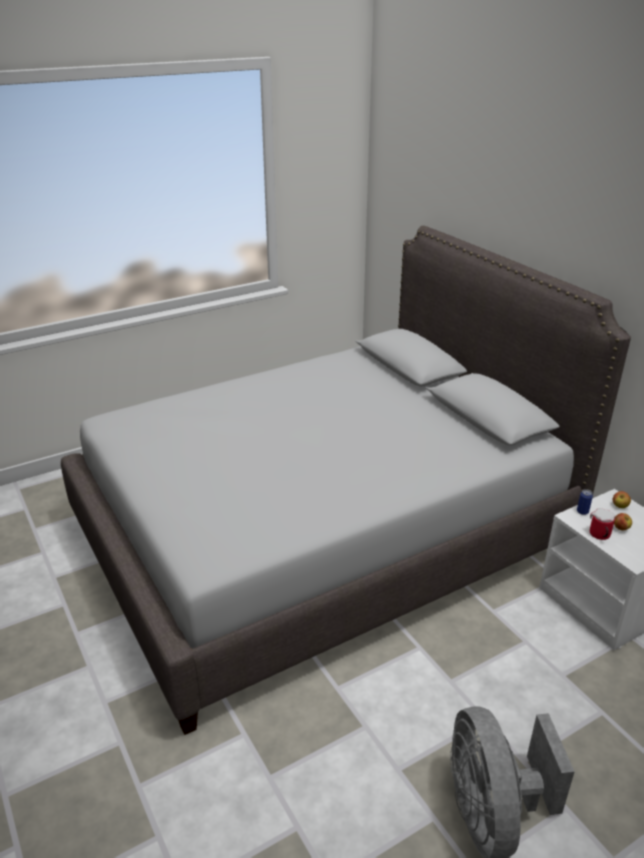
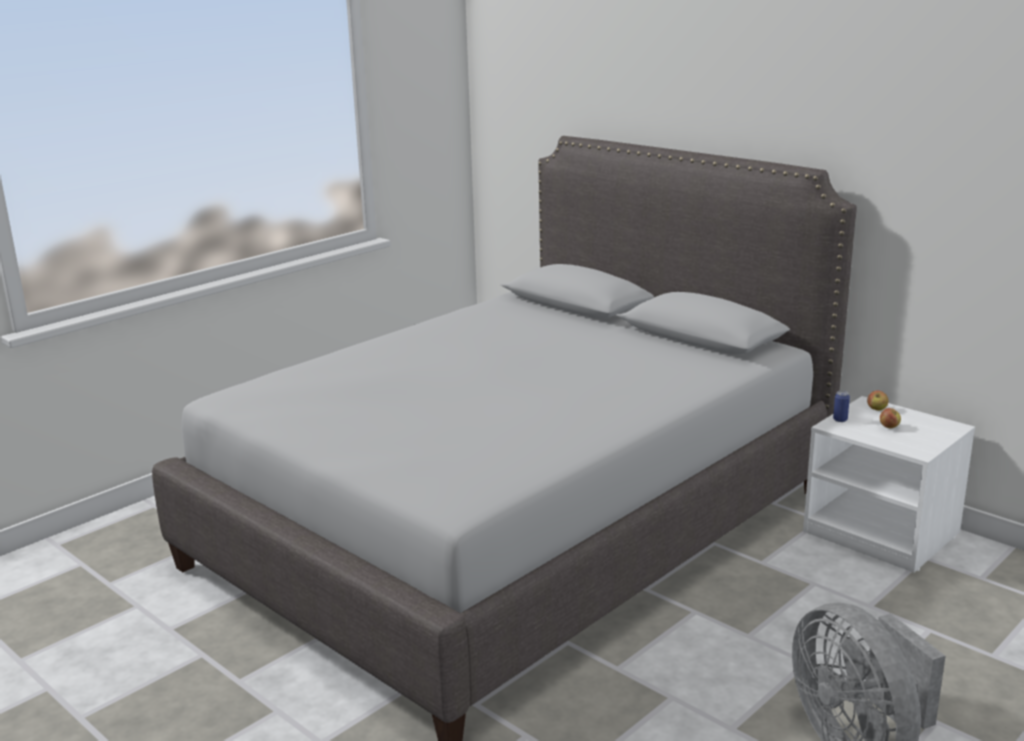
camera: 15 degrees left, 10 degrees down
mug [590,509,615,540] -> none

